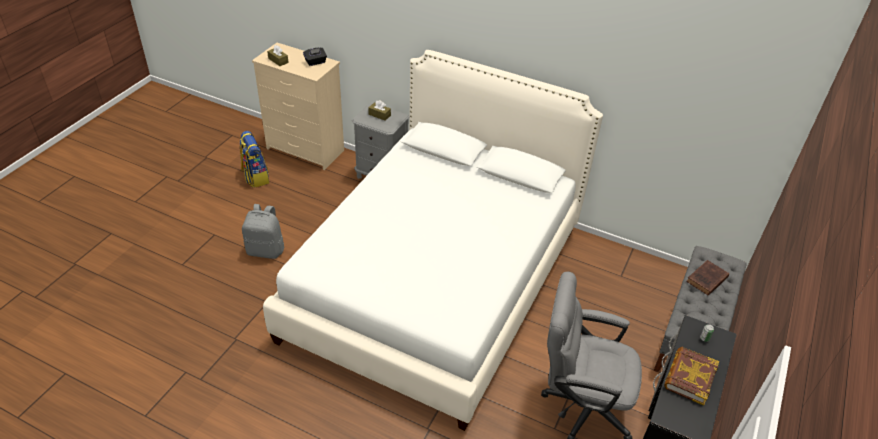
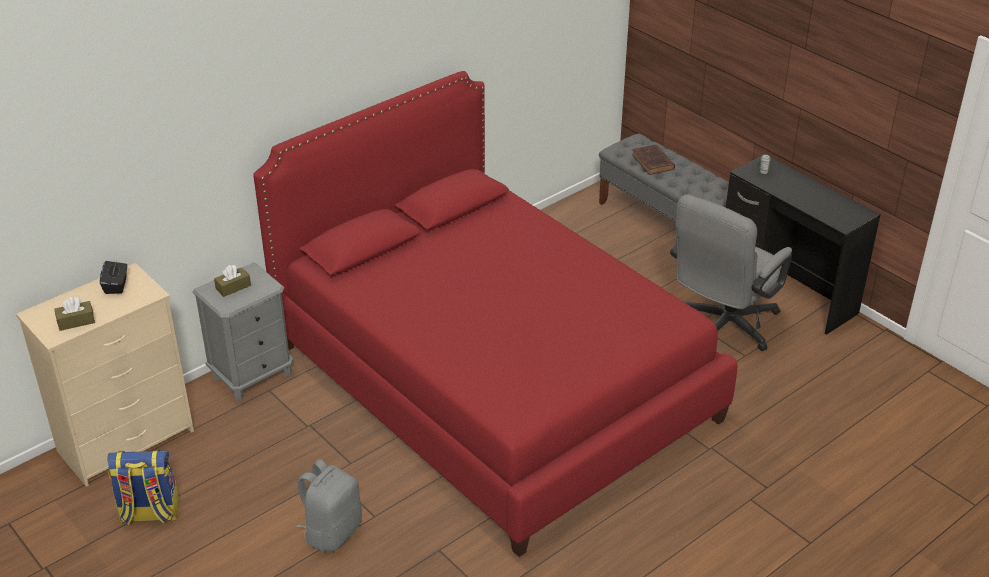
camera: 65 degrees left, 5 degrees down
white bed [263,50,603,431] -> red bed [253,71,737,557]
book [664,347,719,406] -> none

